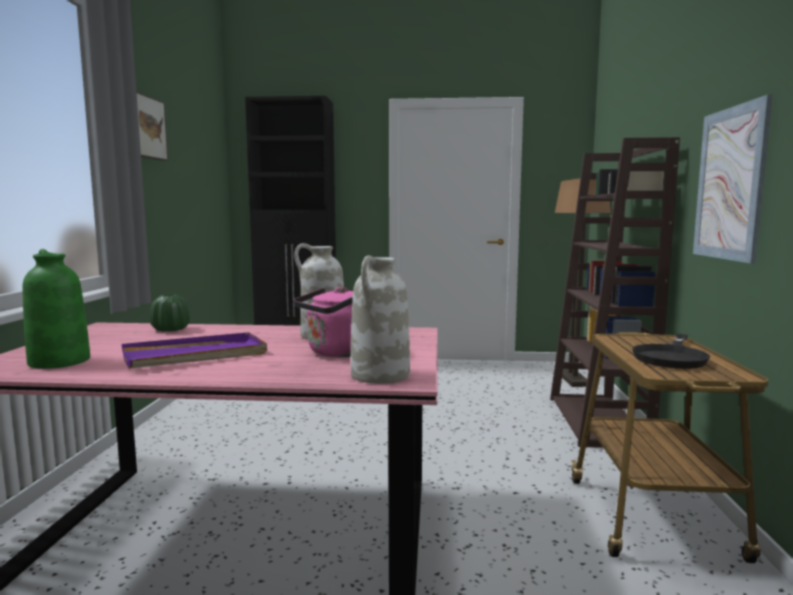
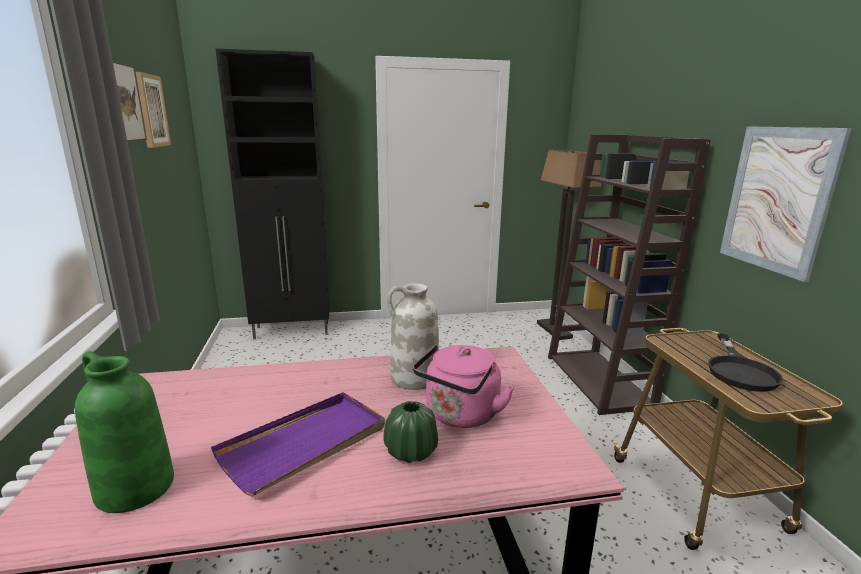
camera: 15 degrees left, 10 degrees up
green vase [150,294,190,332] -> green vase moved to [384,401,438,463]
white vase [351,255,410,384] -> none
none -> picture [136,72,171,148]

